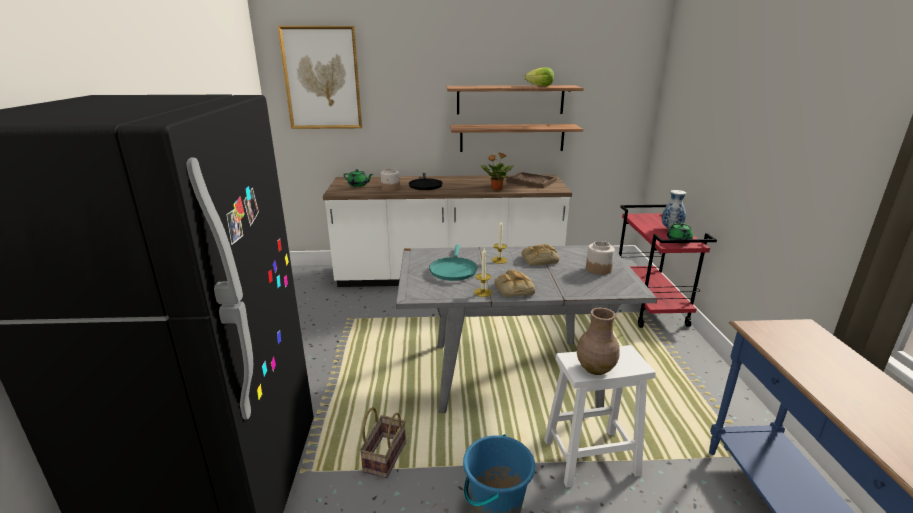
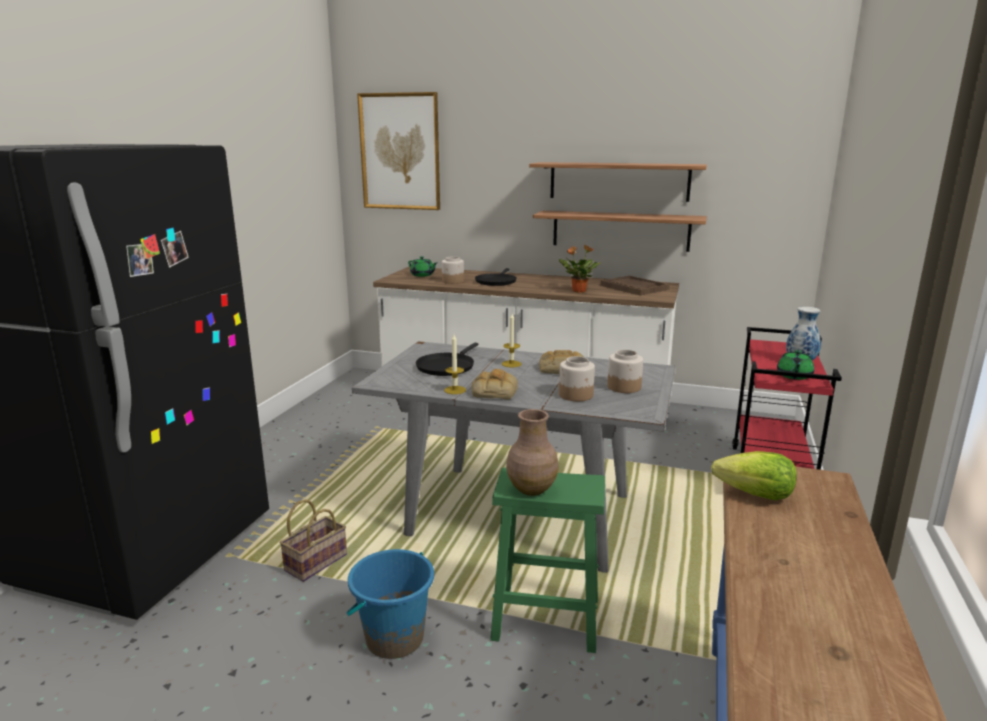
camera: 20 degrees right, 5 degrees down
turquoise frying pan [429,245,477,281] -> black frying pan [416,343,478,376]
lettuce [524,67,554,86] -> lettuce moved to [711,451,797,500]
white stool [544,345,656,488] -> green stool [490,468,605,653]
none -> jar [559,356,595,401]

